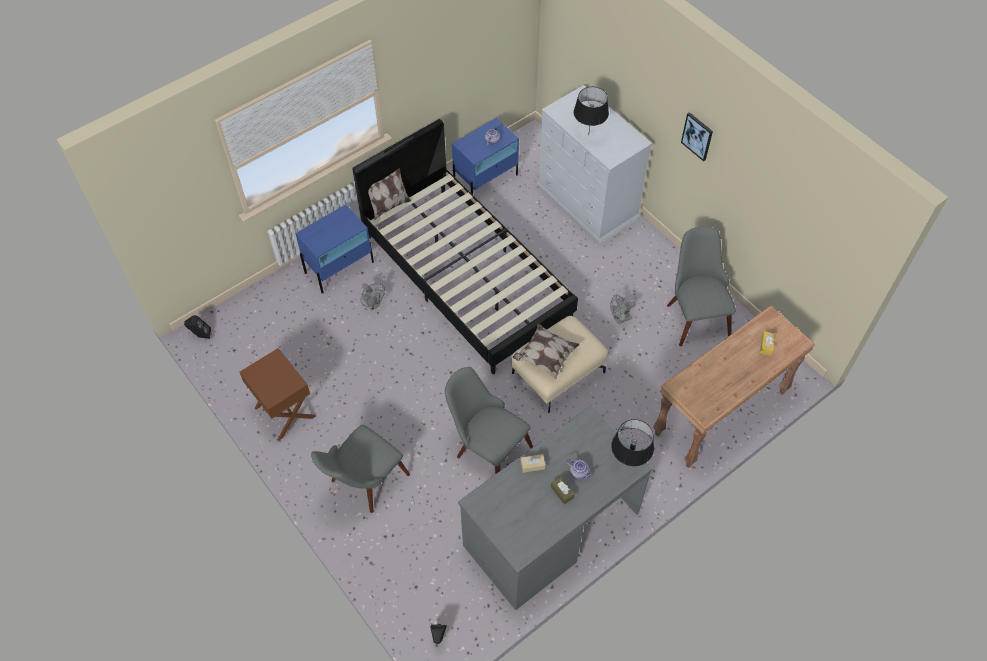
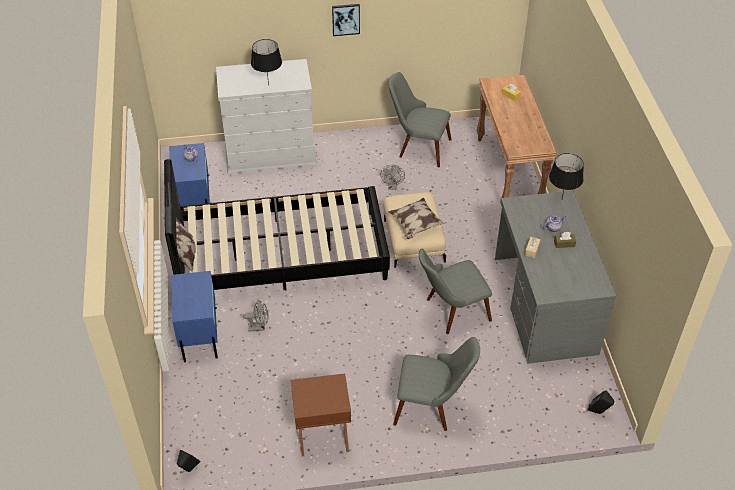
camera: 60 degrees left, 10 degrees down
grey chair [311,425,410,513] -> grey chair turned 60 degrees counterclockwise [393,337,480,431]

